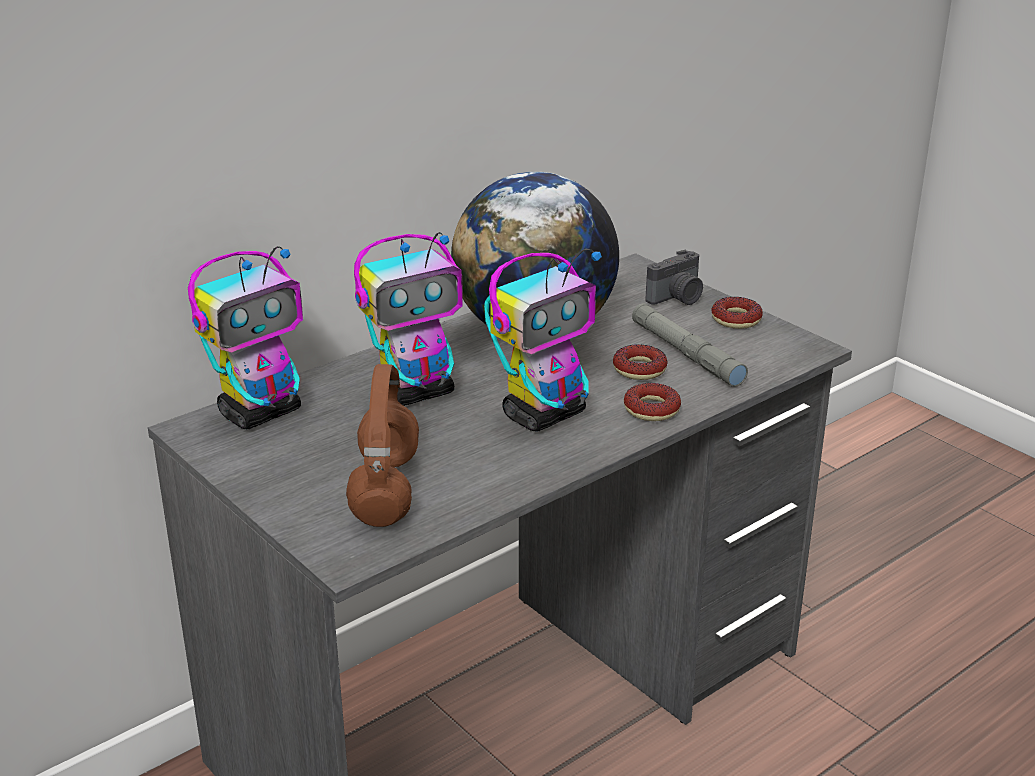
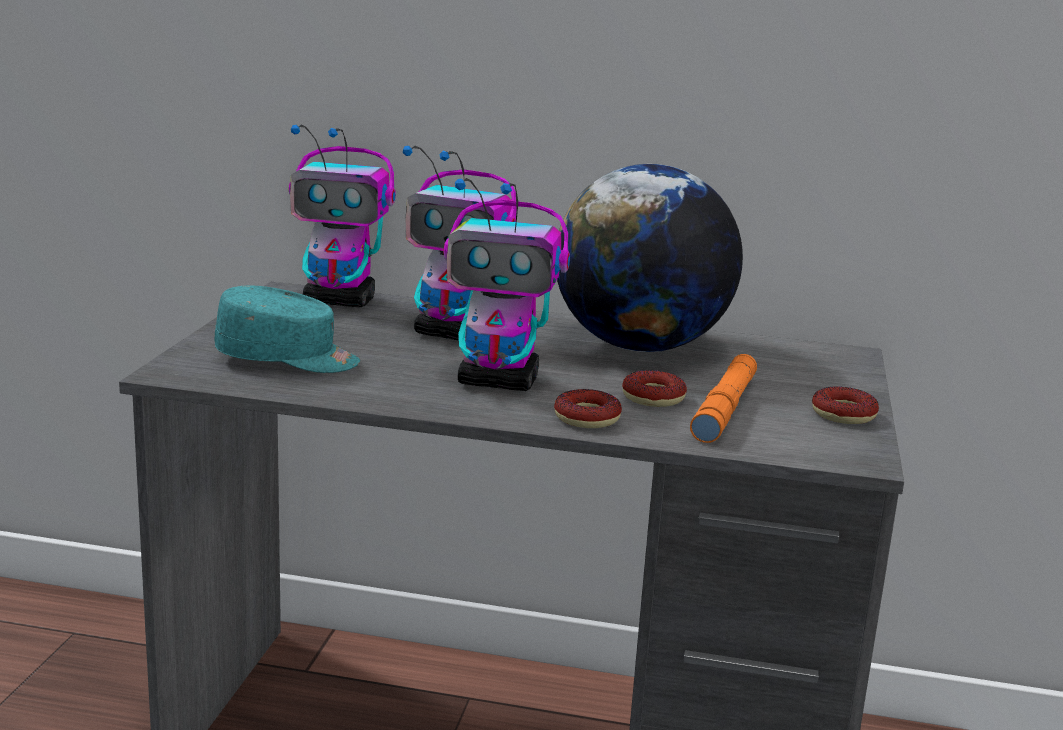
camera: 50 degrees right, 10 degrees down
brown headphones [346,364,419,527] -> turquoise cap [214,285,360,373]
grey flashlight [632,303,748,387] -> orange flashlight [690,354,757,443]
camera [645,249,703,305] -> none

